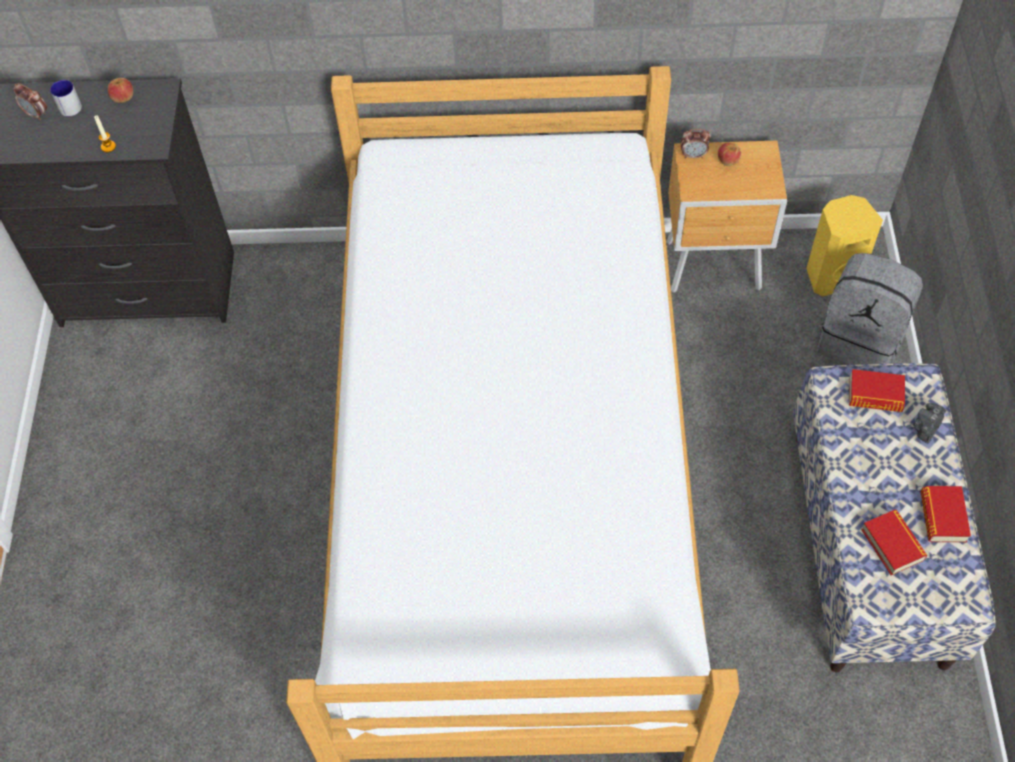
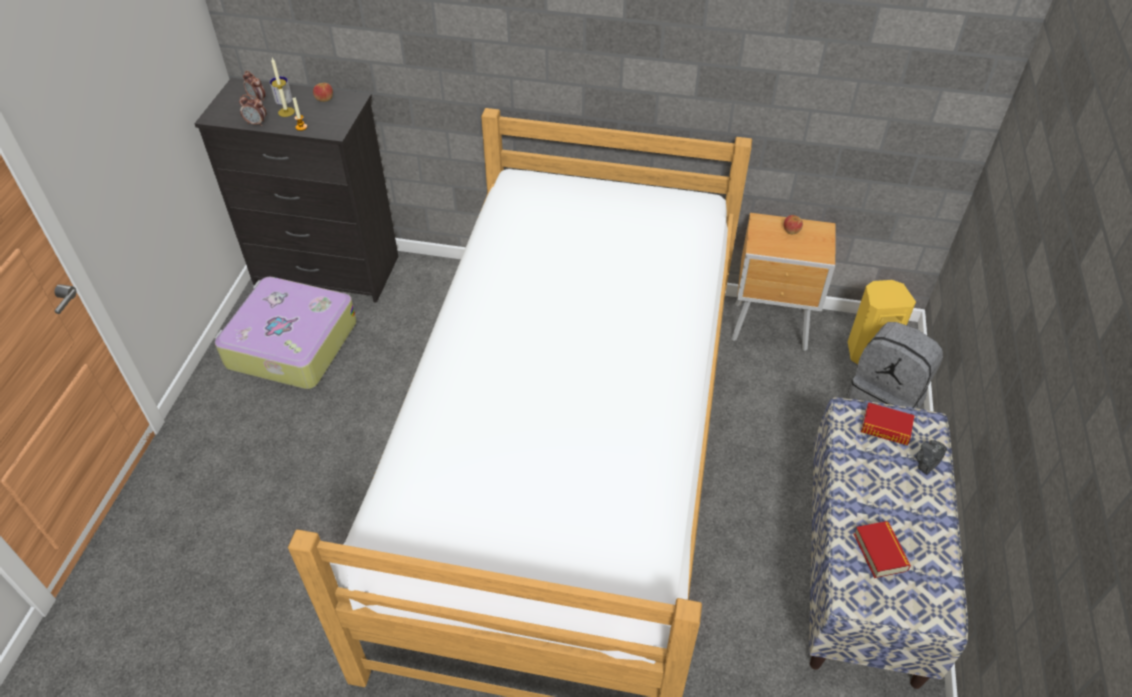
camera: 10 degrees right, 10 degrees down
alarm clock [681,129,711,159] -> alarm clock moved to [239,94,266,126]
book [921,486,971,542] -> none
none -> suitcase [215,277,357,389]
none -> candle [271,58,295,117]

